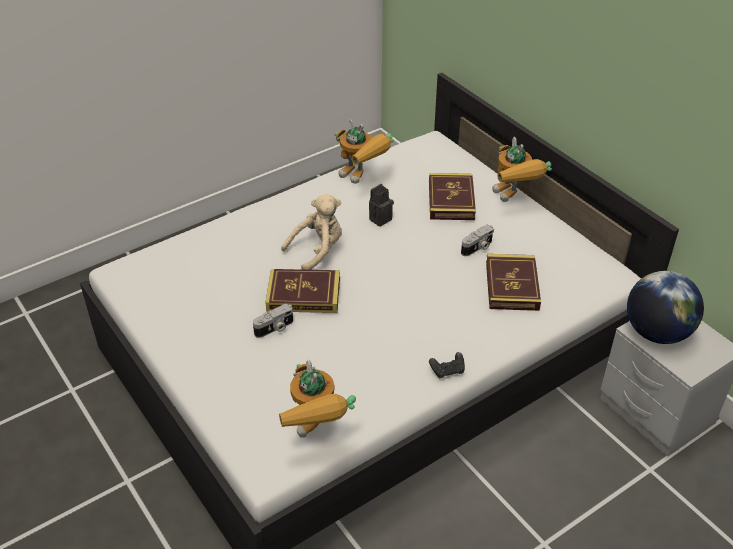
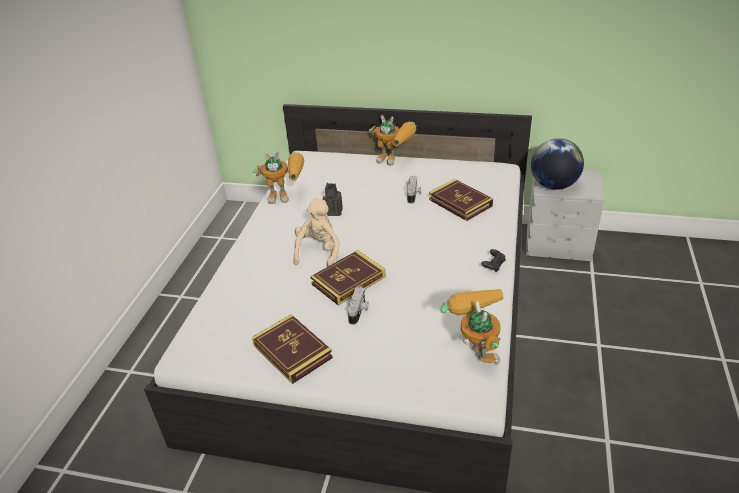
camera: 40 degrees left, 5 degrees down
toy robot [279,360,356,438] -> toy robot turned 135 degrees counterclockwise [440,289,504,364]
book [429,173,476,220] -> book moved to [252,314,333,384]

